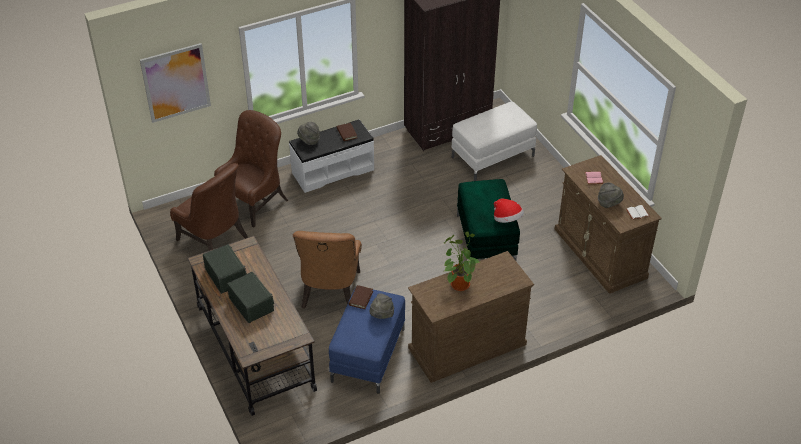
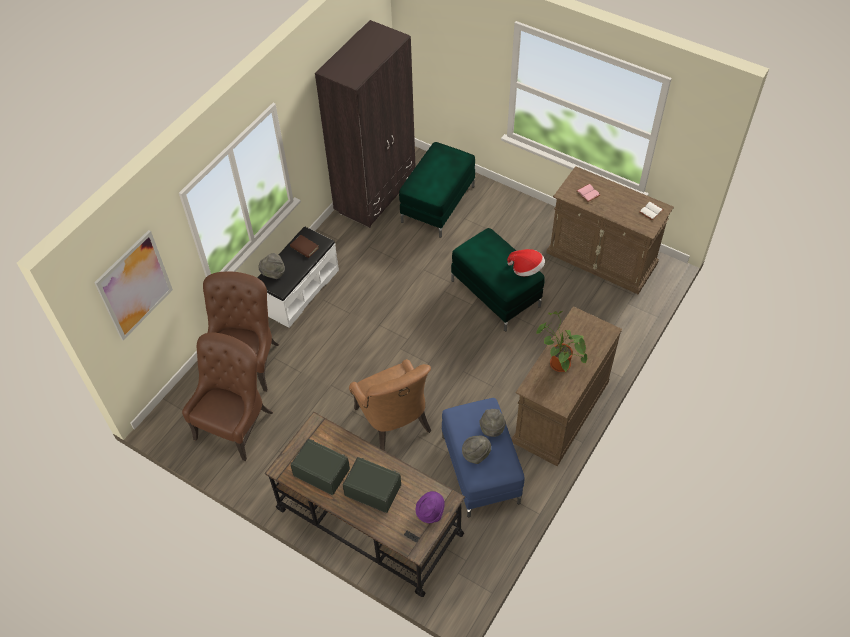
camera: 30 degrees left, 10 degrees up
brown chair [170,163,248,251] -> brown chair turned 75 degrees counterclockwise [182,332,273,461]
brown book [349,285,373,309] -> none
white ottoman [452,102,537,181] -> green ottoman [399,142,475,238]
grey hat [598,182,624,208] -> grey hat moved to [462,436,491,464]
none -> purple hat [416,491,445,523]

